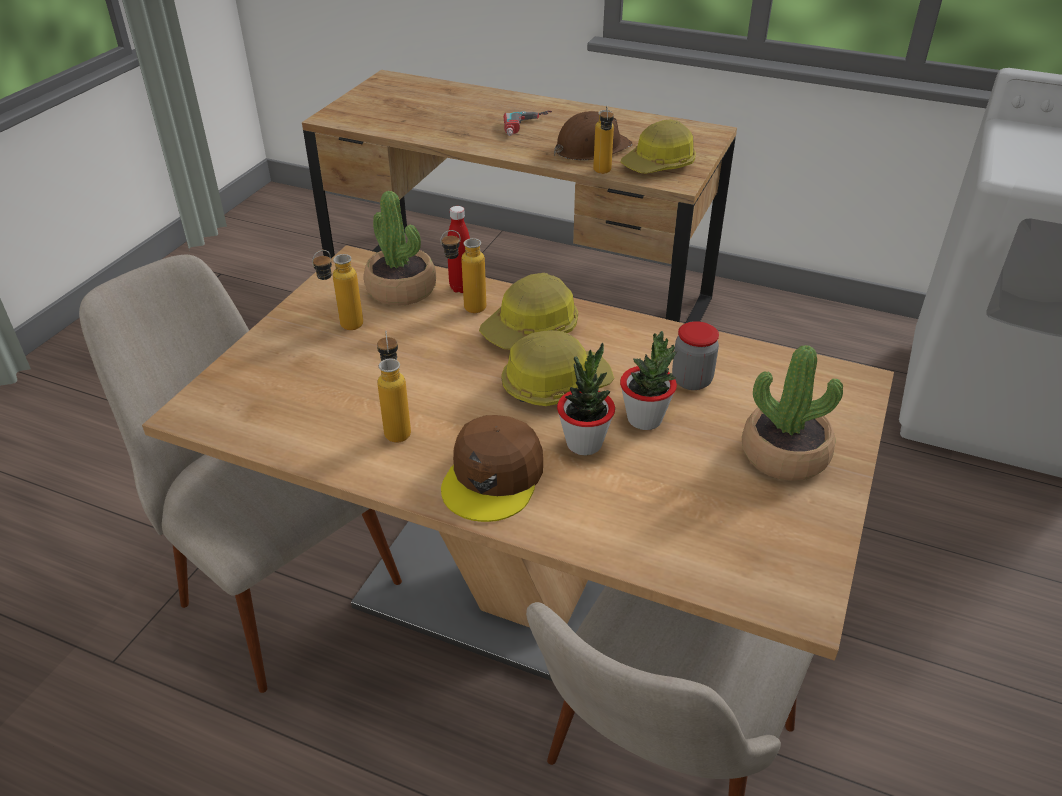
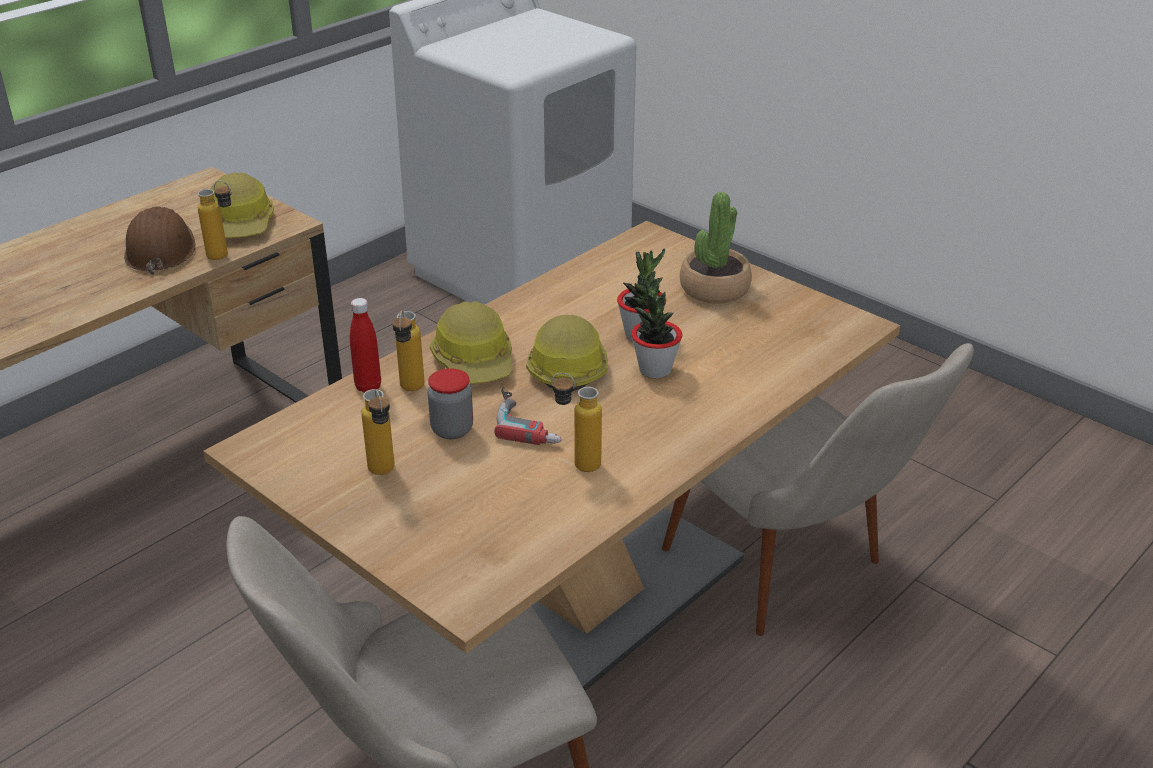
camera: 70 degrees left, 5 degrees down
potted plant [364,191,436,306] -> none
brown cap [441,415,543,522] -> none
power drill [504,111,552,136] -> power drill moved to [494,387,562,445]
jar [672,321,719,390] -> jar moved to [428,368,473,439]

